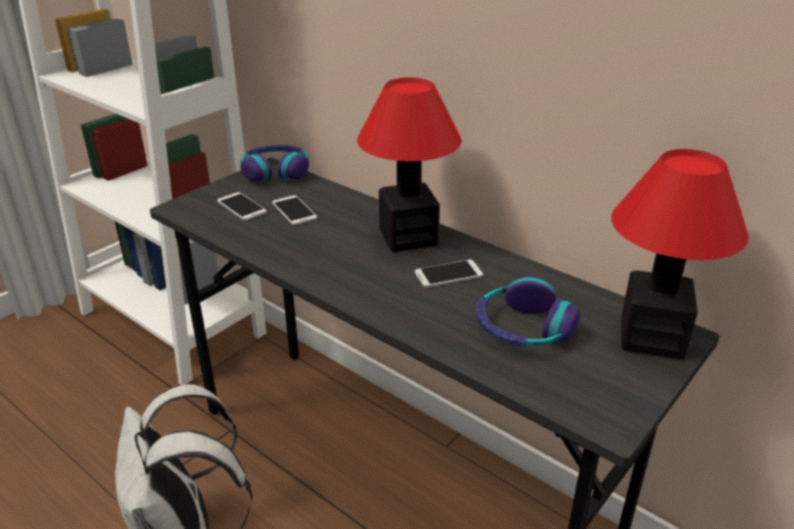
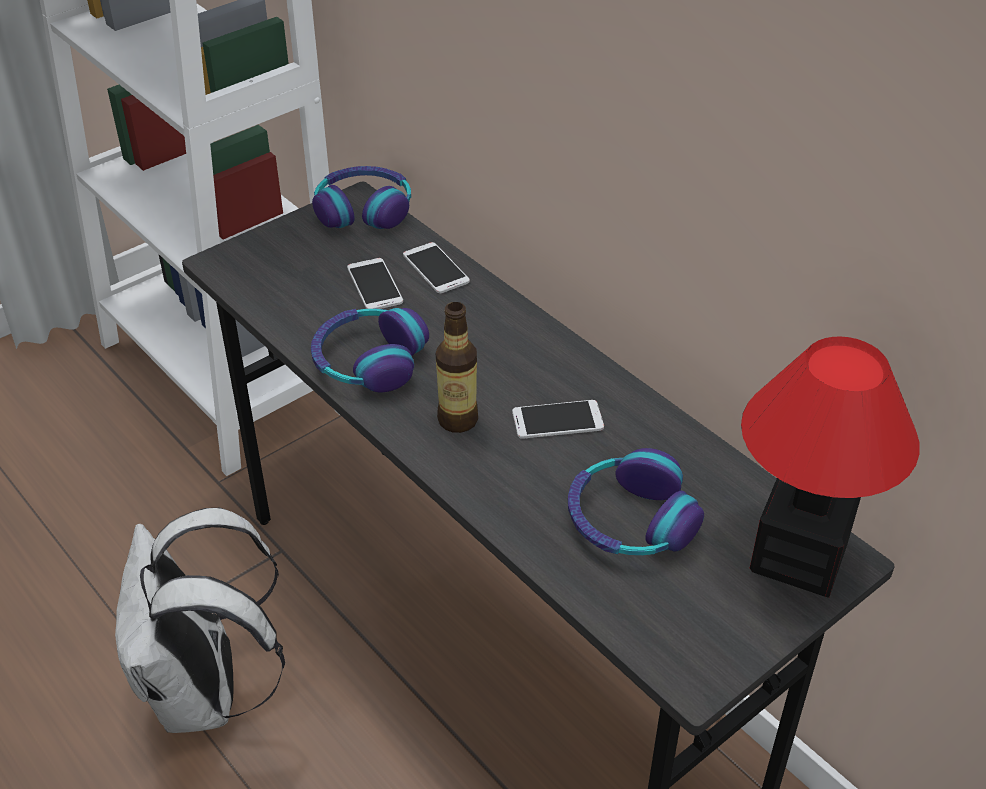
camera: 10 degrees right, 10 degrees up
phone [217,192,267,221] -> phone moved to [403,242,470,294]
table lamp [357,77,461,252] -> none
none -> headphones [311,308,429,392]
none -> bottle [436,302,478,433]

